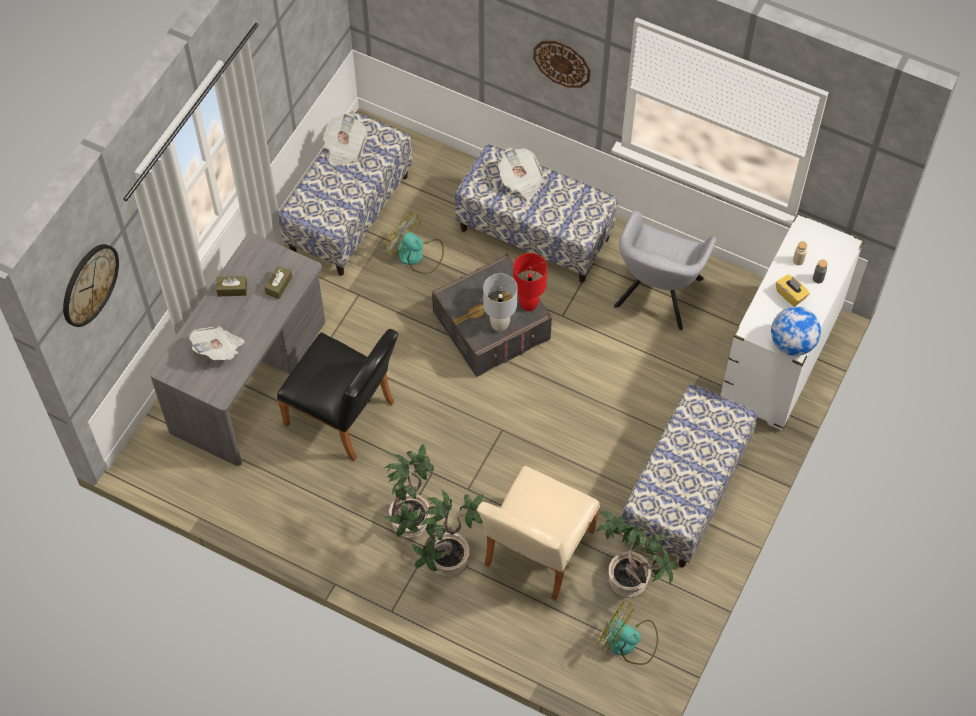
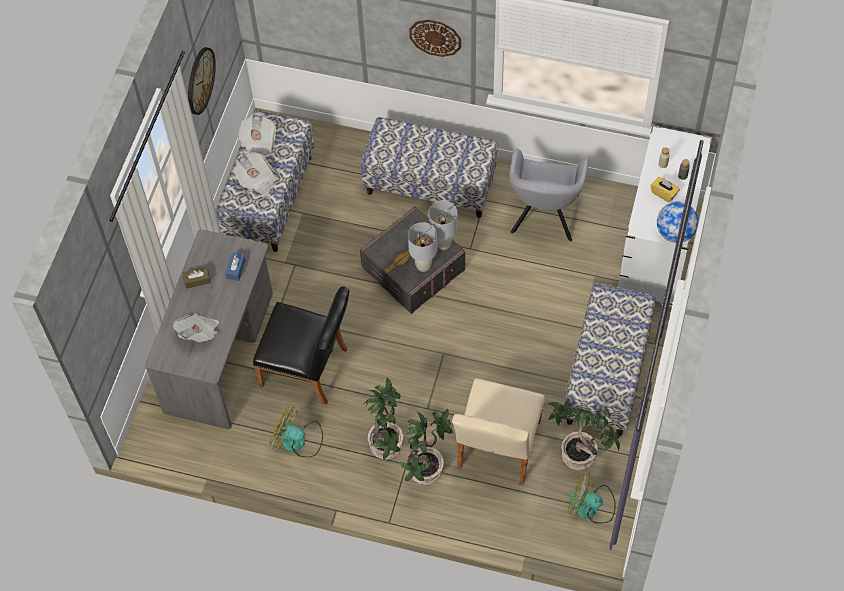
camera: 10 degrees left, 0 degrees up
wall clock [63,244,119,327] -> wall clock moved to [188,47,216,115]
brown tissue box [264,266,292,299] -> blue tissue box [225,252,246,281]
fan [384,213,444,274] -> fan moved to [270,407,323,457]
newspaper [498,148,545,200] -> newspaper moved to [234,152,276,196]
red table lamp [513,253,547,311] -> grey table lamp [428,200,457,250]

